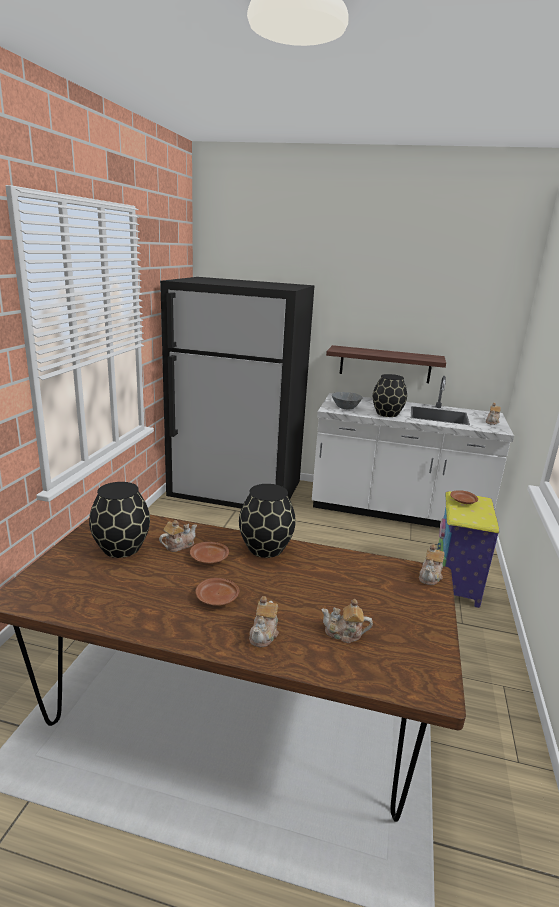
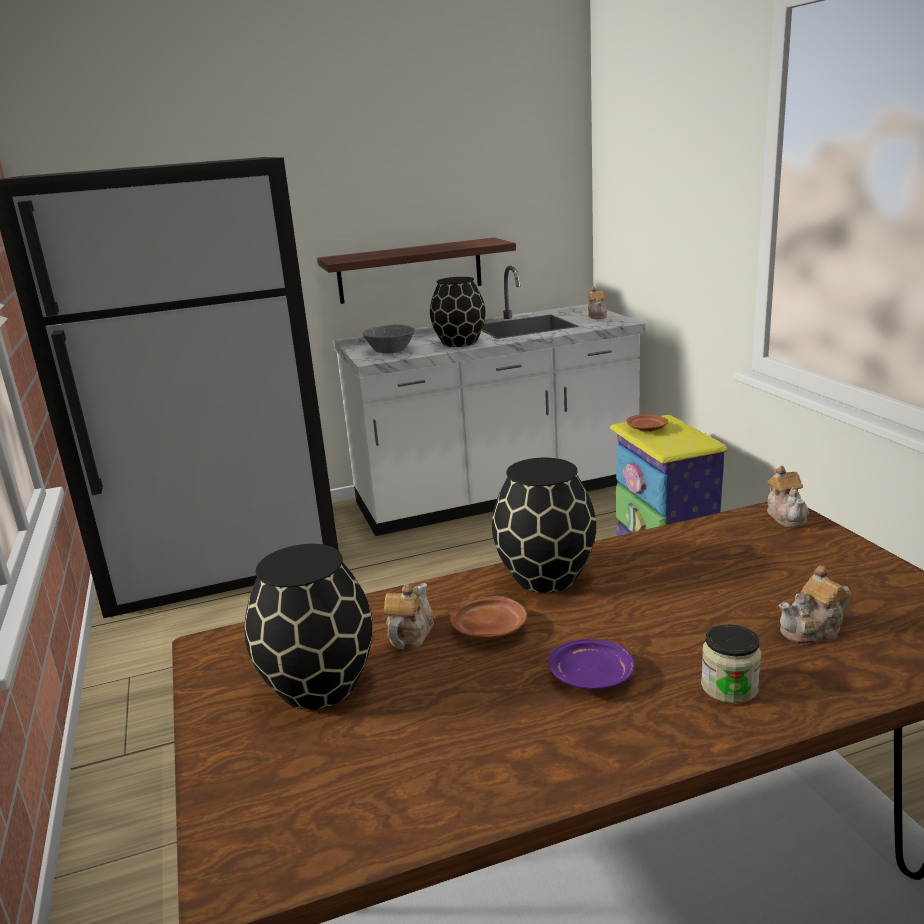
camera: 30 degrees left, 0 degrees up
brown plate [195,578,240,606] -> purple plate [548,639,635,690]
teapot [249,596,279,647] -> jar [701,625,761,704]

